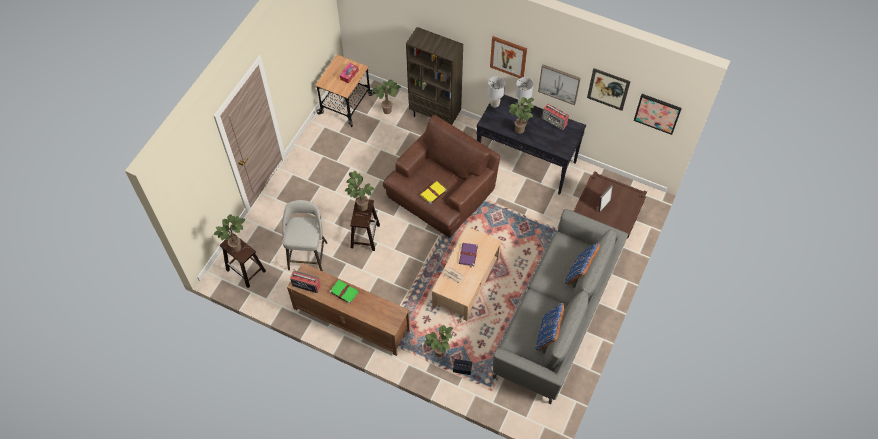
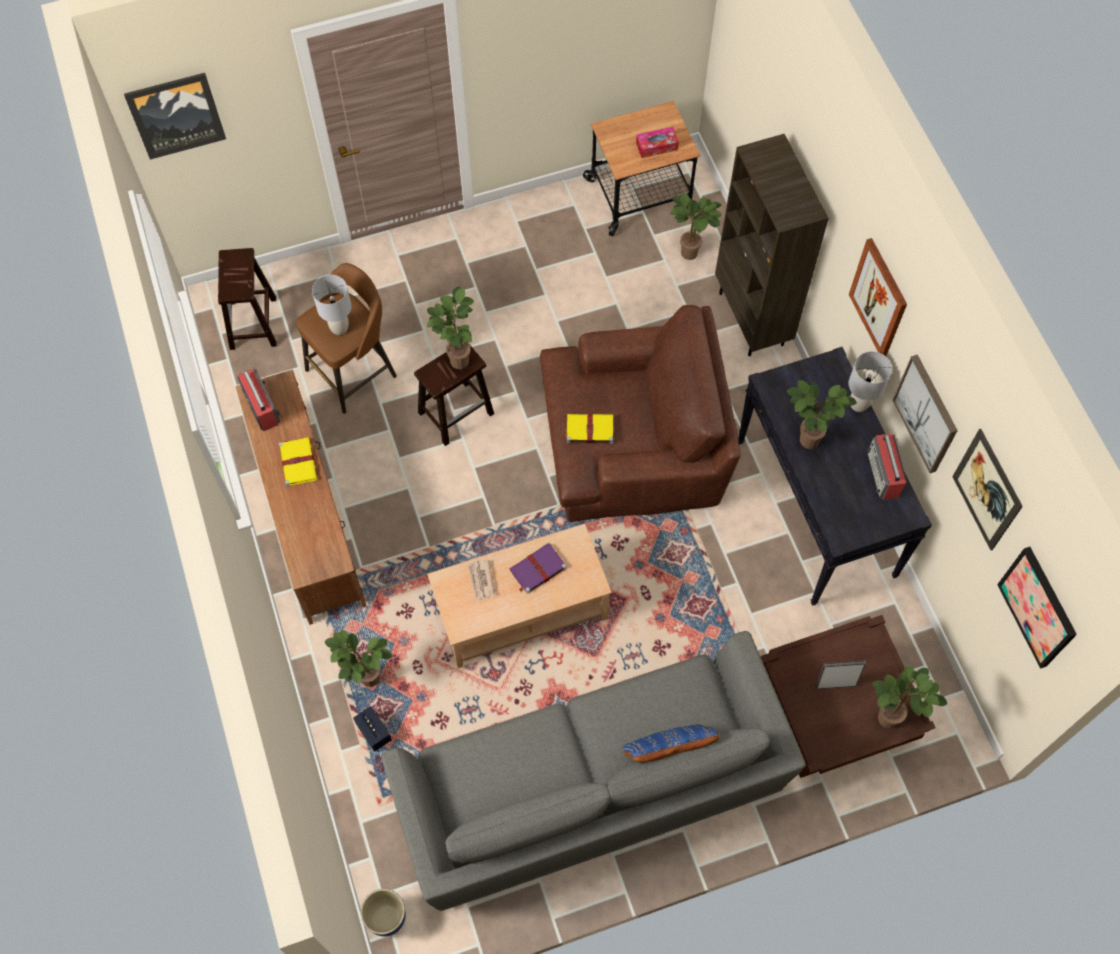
camera: 45 degrees right, 5 degrees up
potted plant [214,214,246,252] -> potted plant moved to [872,665,947,728]
grey stool [282,200,328,271] -> brown stool [296,263,397,414]
green book [330,280,359,304] -> yellow book [279,437,317,487]
grey table lamp [488,76,505,108] -> grey table lamp moved to [312,275,352,335]
blue pillow [535,303,565,351] -> none
none -> picture [124,73,226,160]
none -> planter [360,889,406,937]

